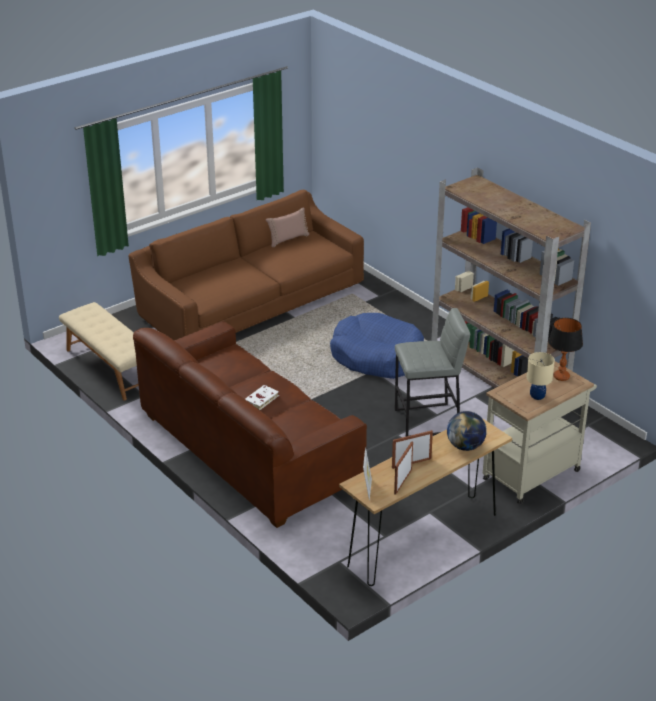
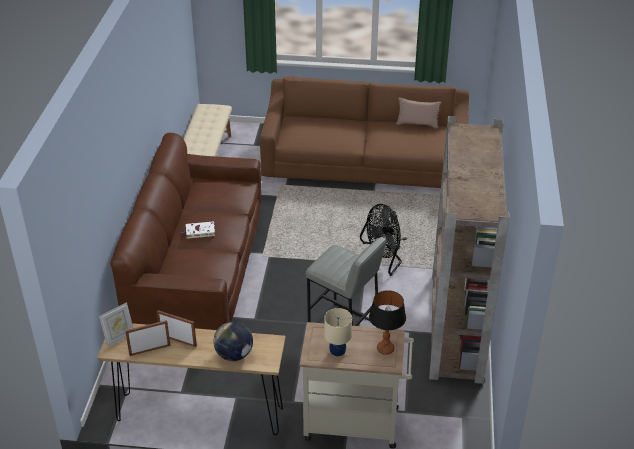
camera: 45 degrees right, 5 degrees up
blue dog bed [330,313,424,379] -> black fan [360,204,407,276]

